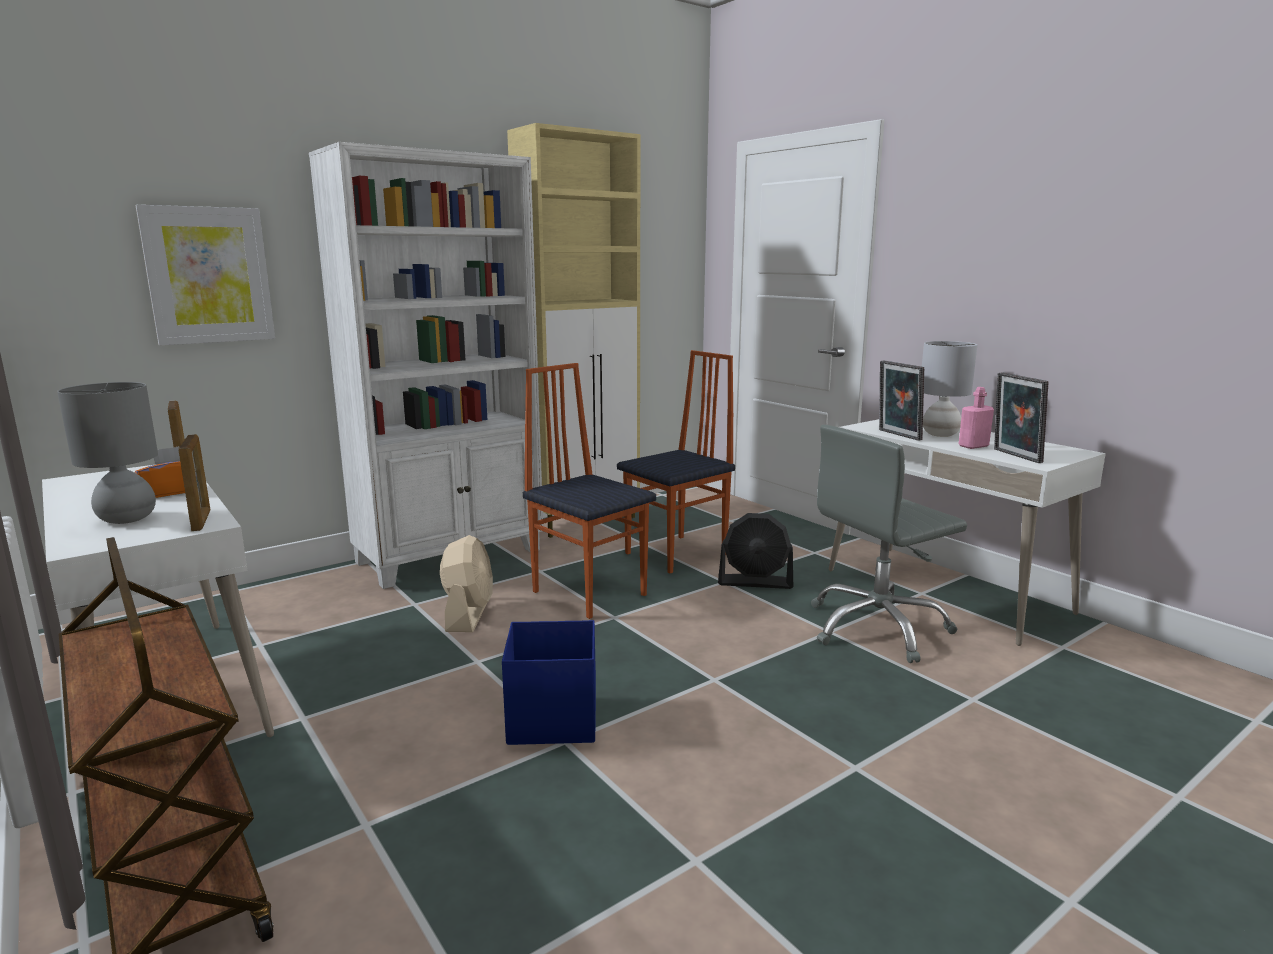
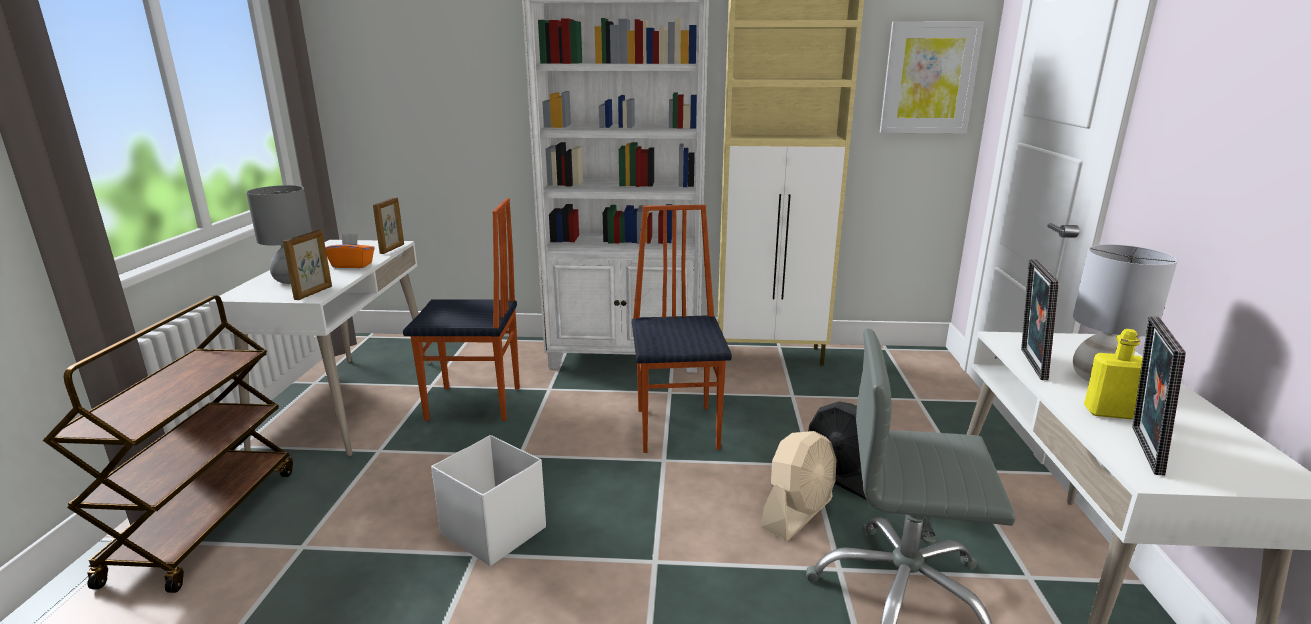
camera: 40 degrees right, 5 degrees up
picture [136,205,275,345] -> picture moved to [880,21,984,134]
beige fan [440,535,493,632] -> beige fan moved to [761,431,837,541]
blue storage box [502,620,596,745] -> white storage box [431,435,546,566]
chair [617,350,735,573] -> chair moved to [403,198,520,421]
pink bottle [959,387,994,449] -> yellow bottle [1084,329,1143,419]

